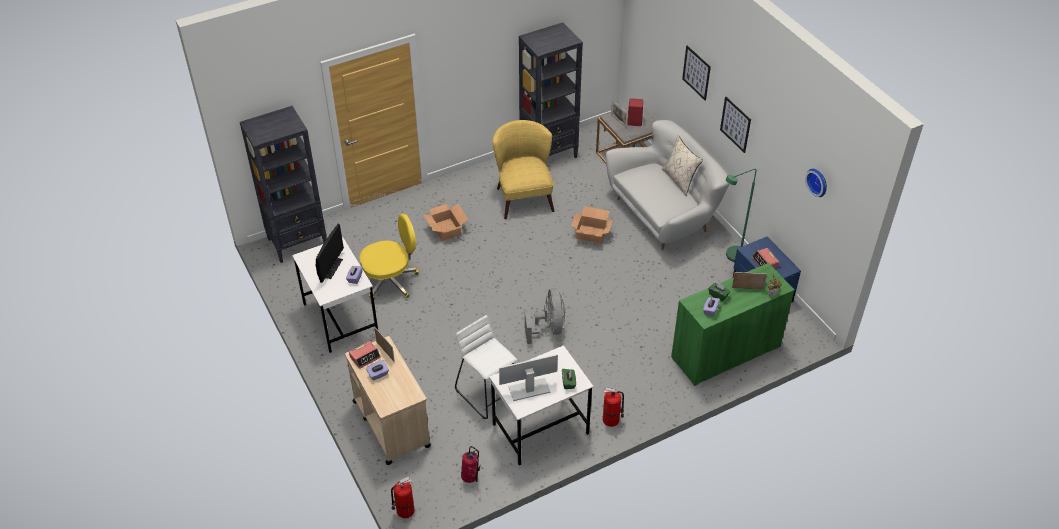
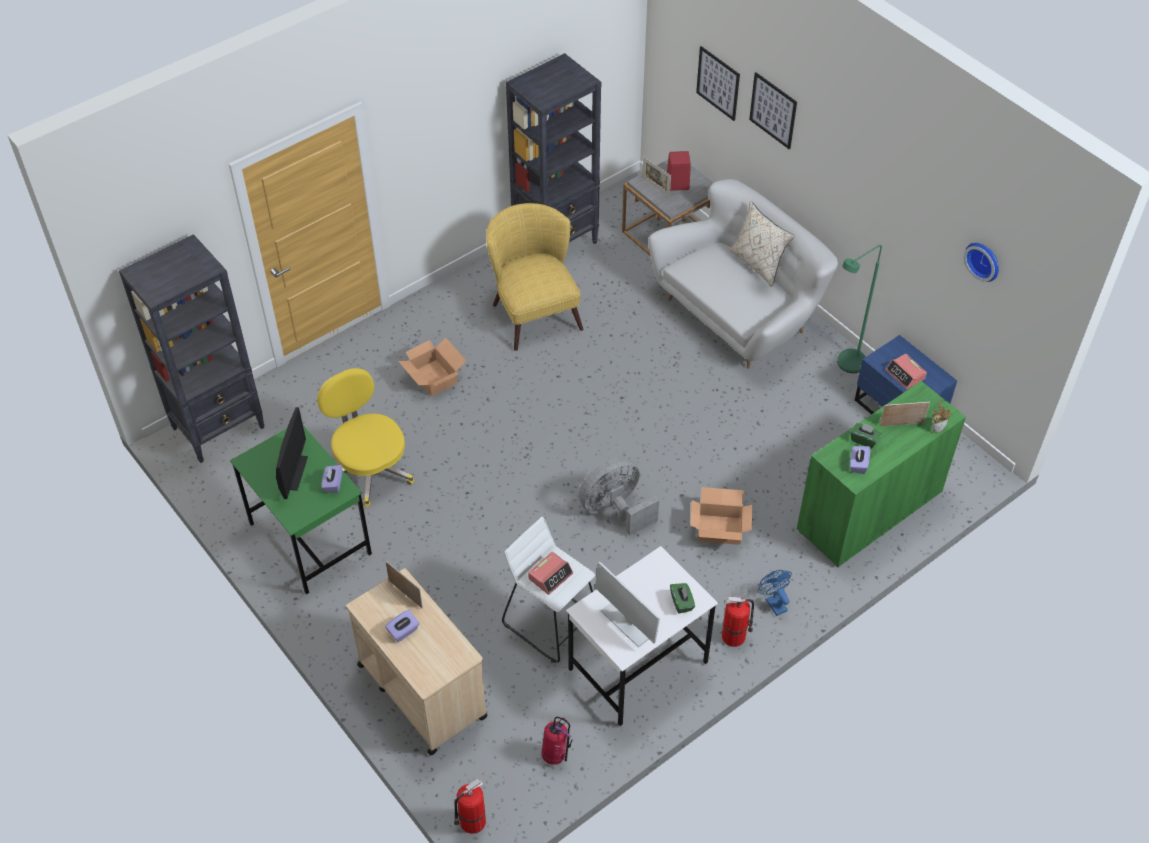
camera: 10 degrees left, 5 degrees up
white desk [292,237,378,353] -> green desk [230,425,372,594]
alarm clock [349,341,381,369] -> alarm clock moved to [528,552,573,595]
yellow office chair [359,214,419,300] -> yellow office chair turned 90 degrees counterclockwise [317,368,414,507]
monitor [499,354,558,401] -> monitor turned 105 degrees counterclockwise [595,561,660,648]
grey fan [525,288,565,344] -> grey fan turned 105 degrees counterclockwise [578,457,659,536]
cardboard box [571,206,613,244] -> cardboard box moved to [690,487,752,545]
picture [720,97,751,153] -> picture moved to [696,46,740,121]
none -> blue fan [758,570,792,616]

